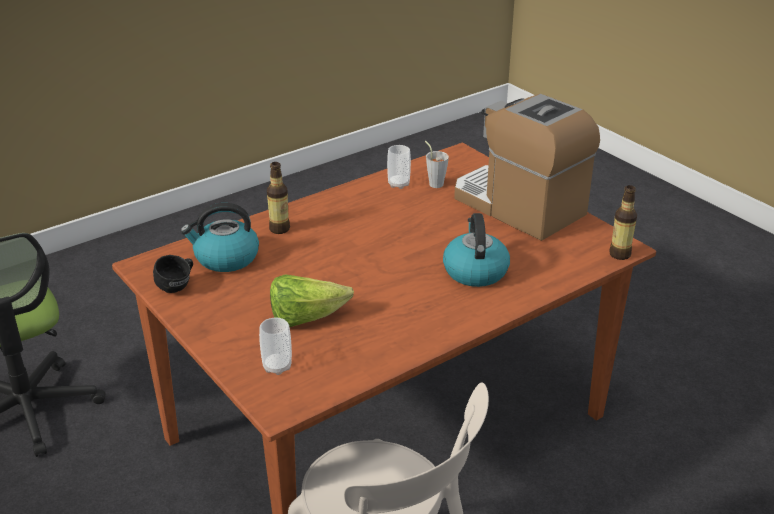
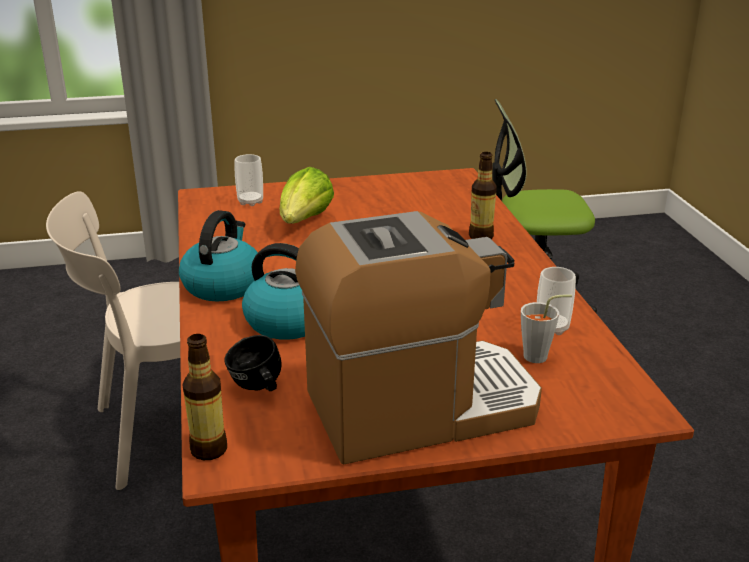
camera: 115 degrees right, 5 degrees down
black mug [153,255,193,293] -> black mug moved to [224,335,282,391]
kettle [181,203,259,272] -> kettle moved to [179,210,263,301]

